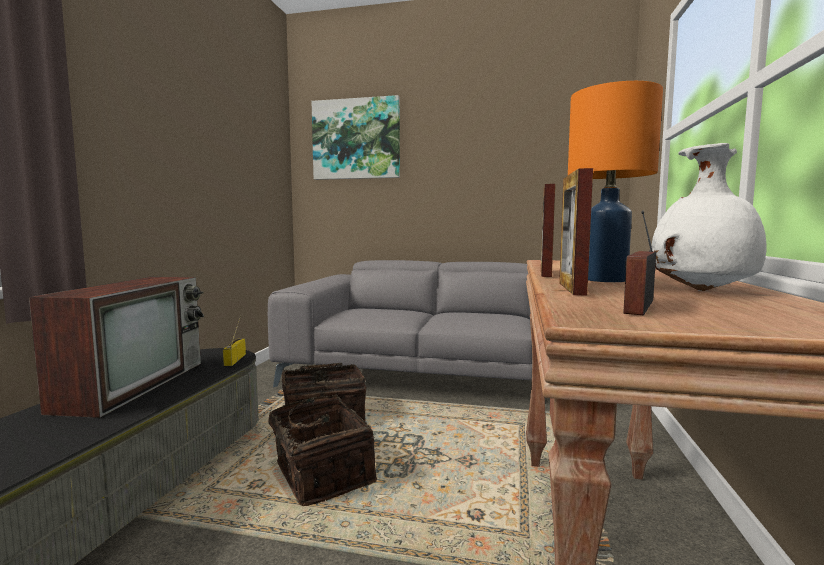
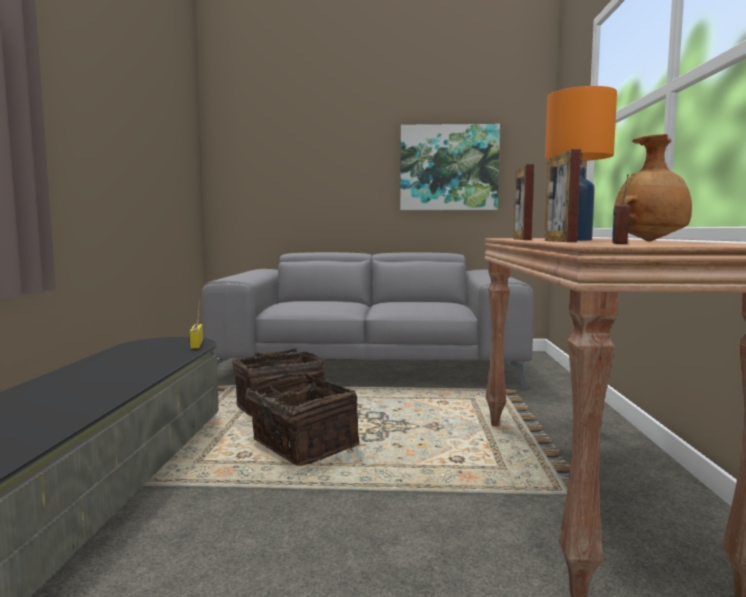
camera: 10 degrees left, 0 degrees up
television [29,277,204,418] -> none
picture [311,95,400,180] -> picture moved to [400,124,500,210]
white vase [651,143,767,291] -> brown vase [614,134,692,241]

